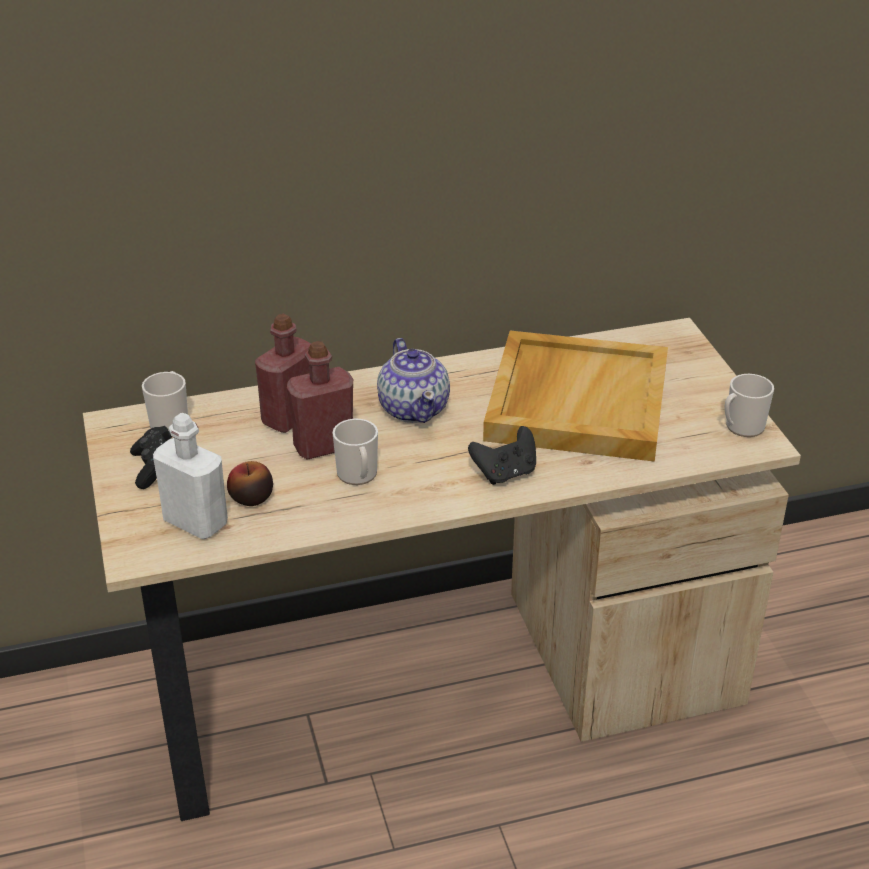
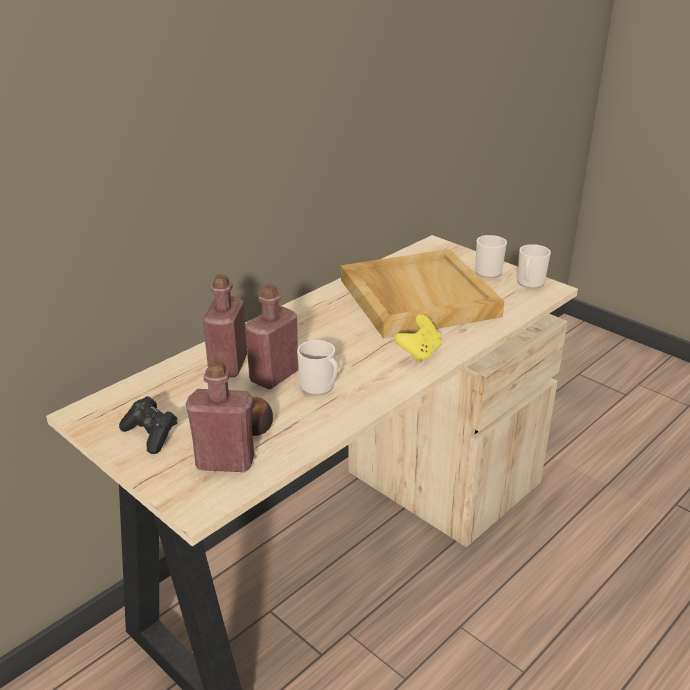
camera: 30 degrees left, 5 degrees down
mug [142,371,188,431] -> mug moved to [475,235,507,278]
white bottle [153,413,228,539] -> red bottle [186,360,254,472]
teapot [377,338,450,423] -> none
black game controller [468,426,536,485] -> yellow game controller [394,314,441,362]

